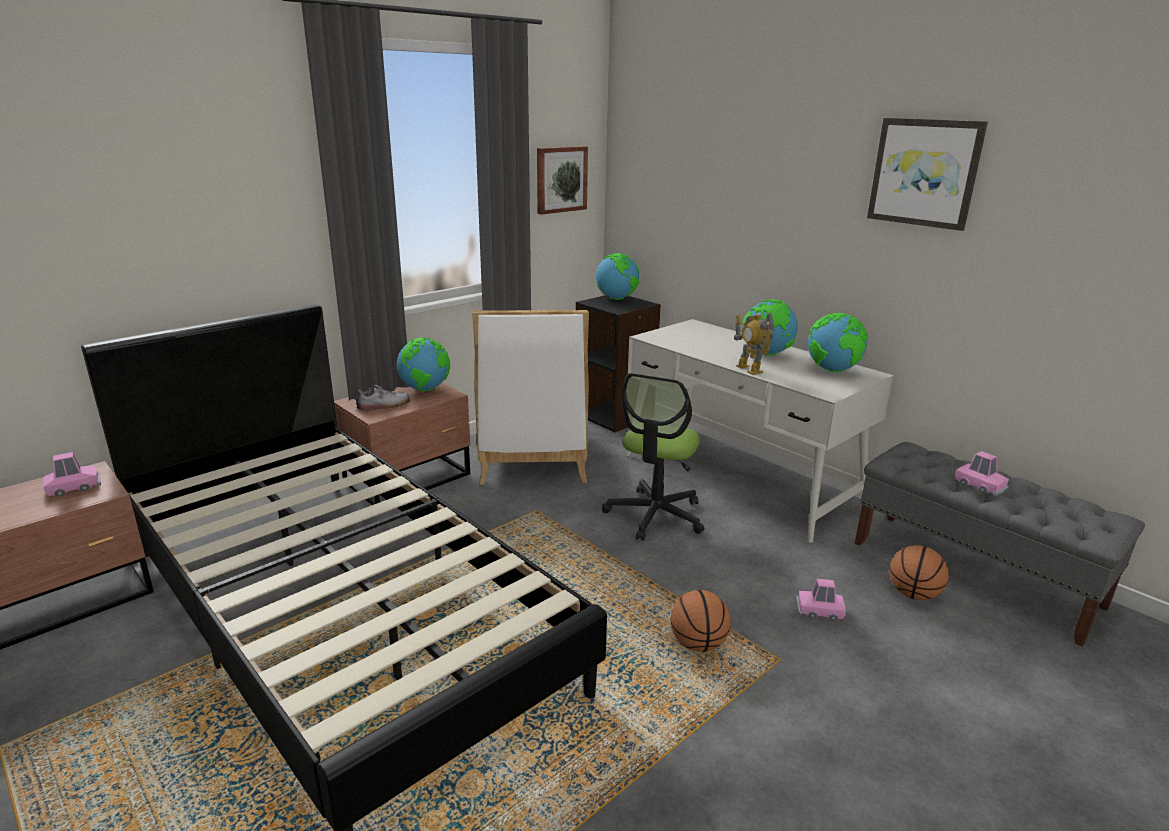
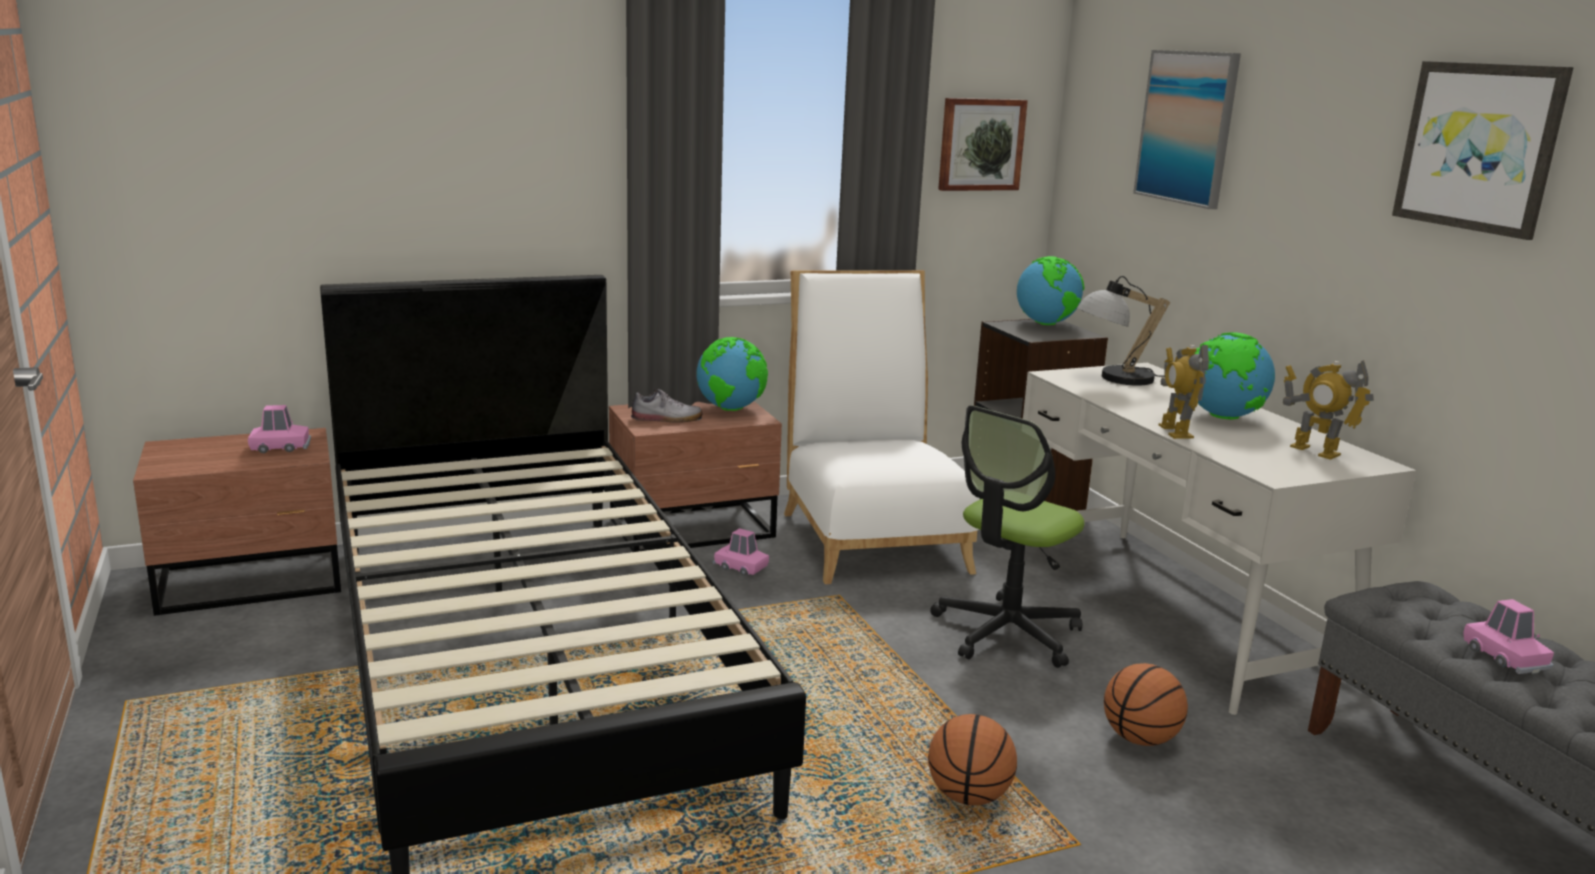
camera: 20 degrees right, 5 degrees down
white chair [472,310,589,485] -> white chair turned 150 degrees clockwise [784,270,980,584]
pink toy car [796,579,846,621] -> pink toy car moved to [713,528,769,576]
globe [808,313,868,372] -> toy robot [1283,360,1374,460]
basketball [890,545,949,600] -> basketball moved to [1104,663,1188,746]
none -> table lamp [1077,276,1170,386]
none -> picture [1133,50,1241,209]

